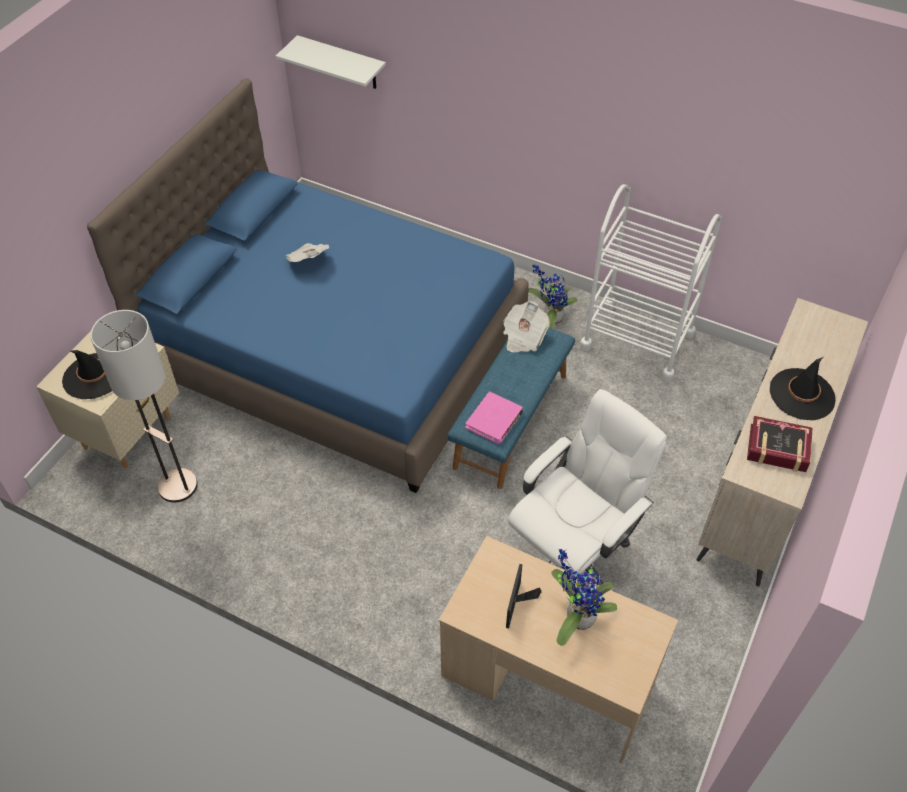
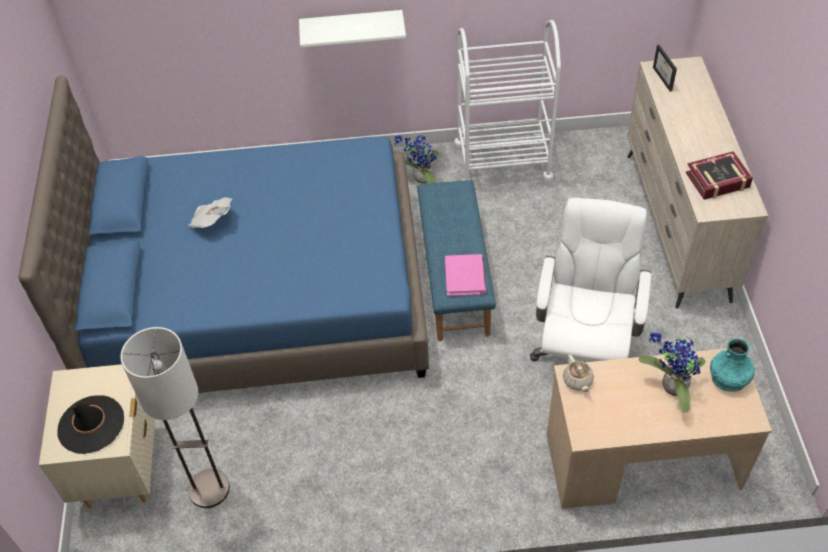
camera: 30 degrees left, 0 degrees up
white shelf [276,35,386,89] -> white shelf moved to [299,10,406,47]
newspaper [503,301,550,352] -> none
picture frame [506,564,542,629] -> picture frame moved to [653,45,677,92]
black hat [770,357,836,420] -> none
none -> beige teapot [563,354,594,392]
none -> turquoise vase [710,338,755,392]

